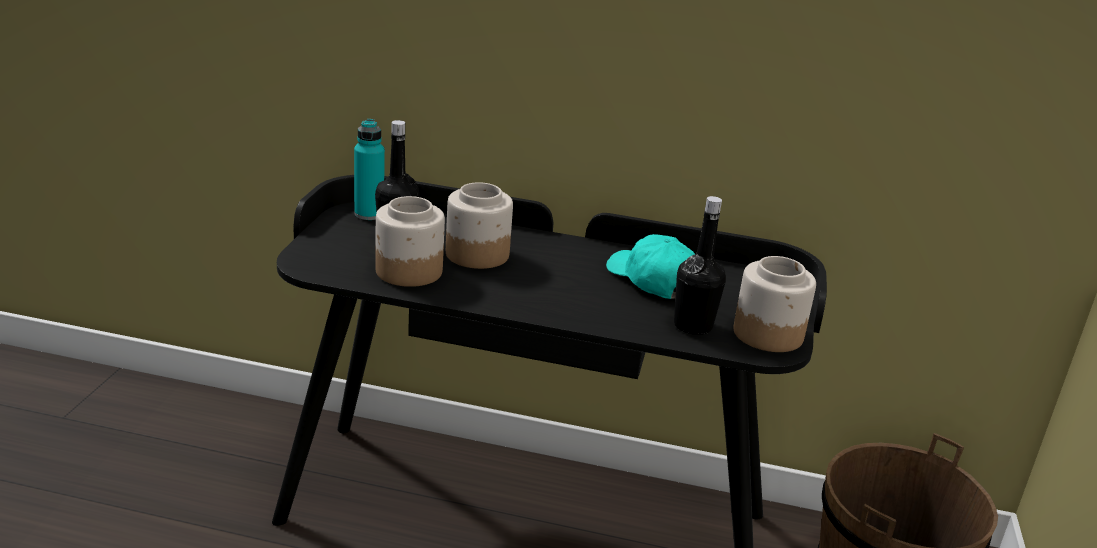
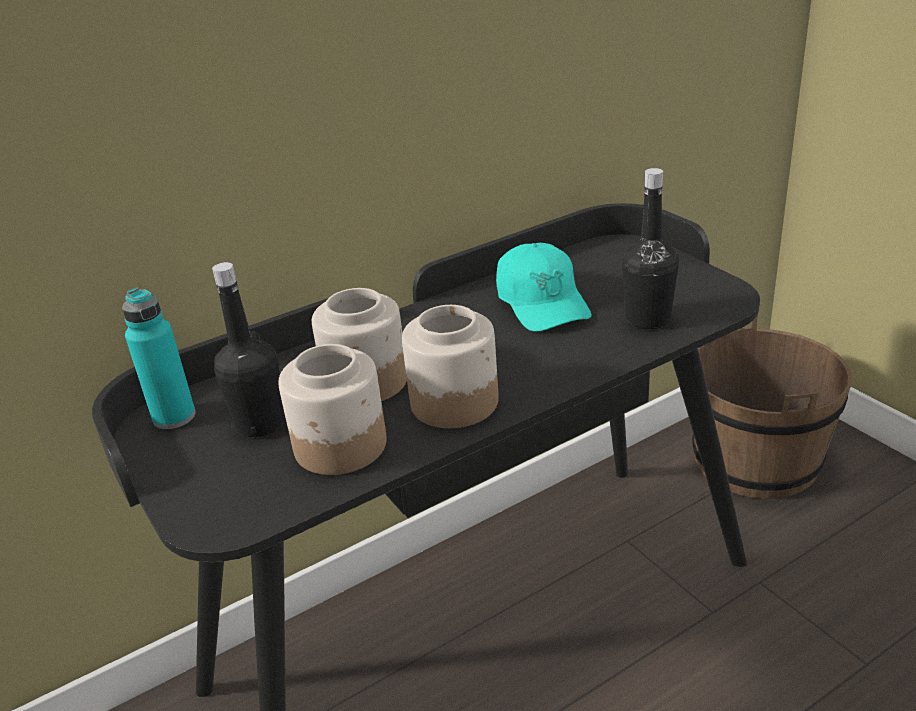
camera: 40 degrees left, 5 degrees up
turquoise cap [606,234,695,299] -> turquoise cap turned 120 degrees counterclockwise [496,243,592,332]
jar [733,256,816,352] -> jar moved to [402,305,499,428]

